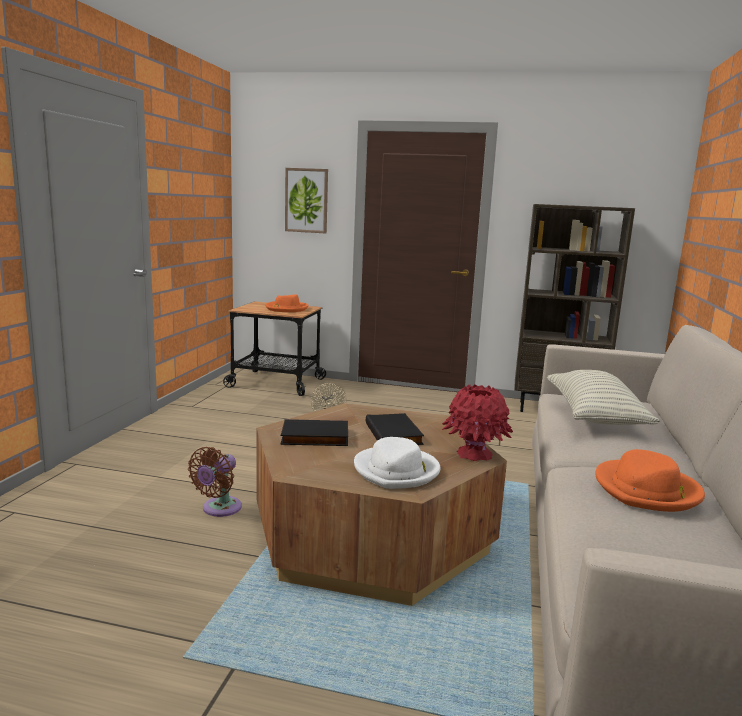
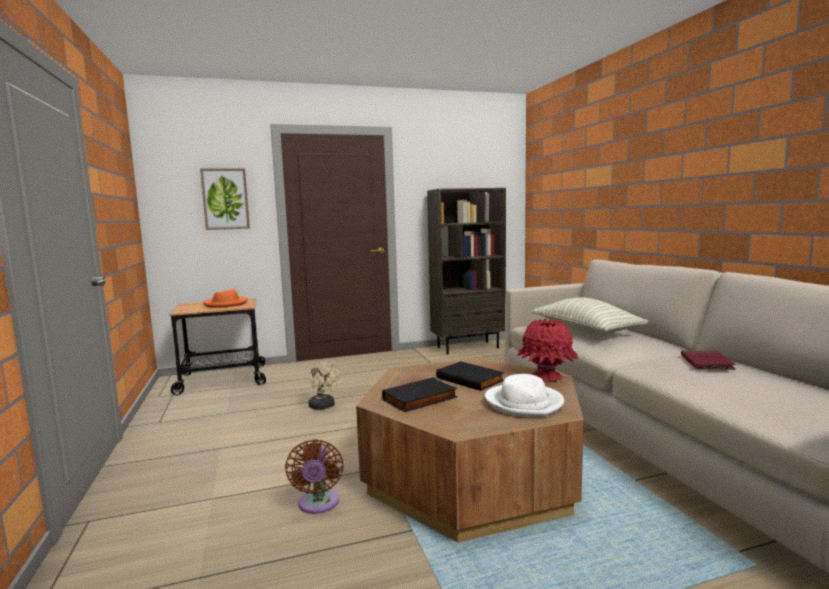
camera: 30 degrees left, 5 degrees down
orange hat [595,449,705,512] -> red book [681,351,736,370]

